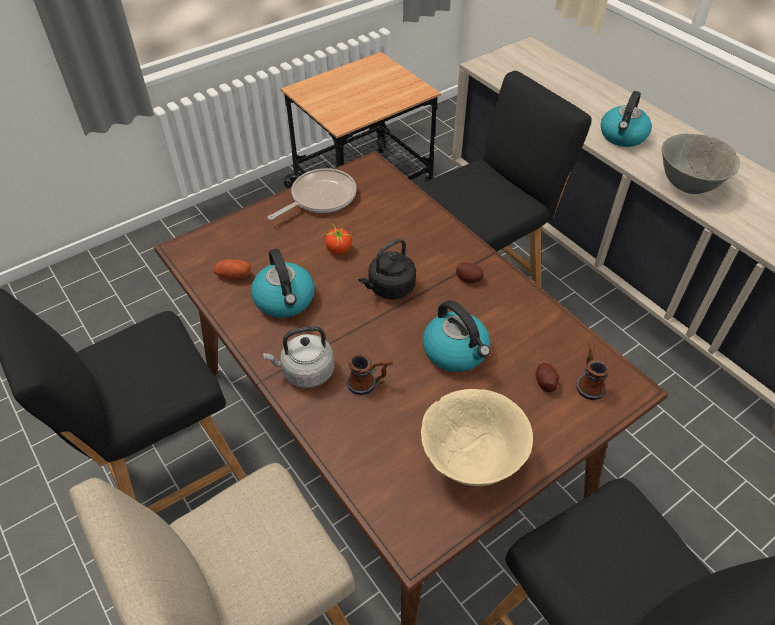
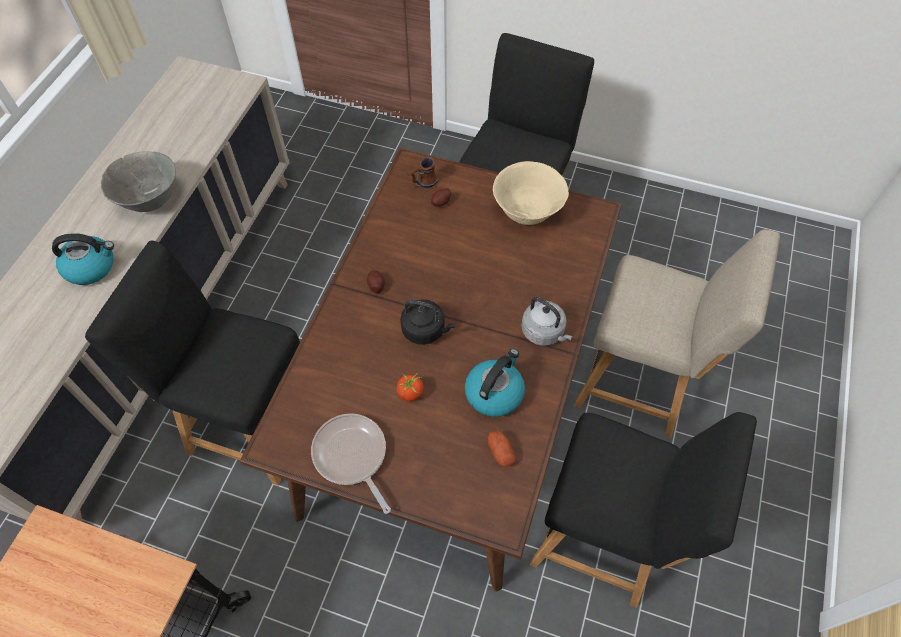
camera: 125 degrees left, 10 degrees up
frying pan [268,168,357,220] -> frying pan turned 45 degrees clockwise [311,413,391,514]
mug [346,354,393,395] -> none
kettle [423,300,490,372] -> none

